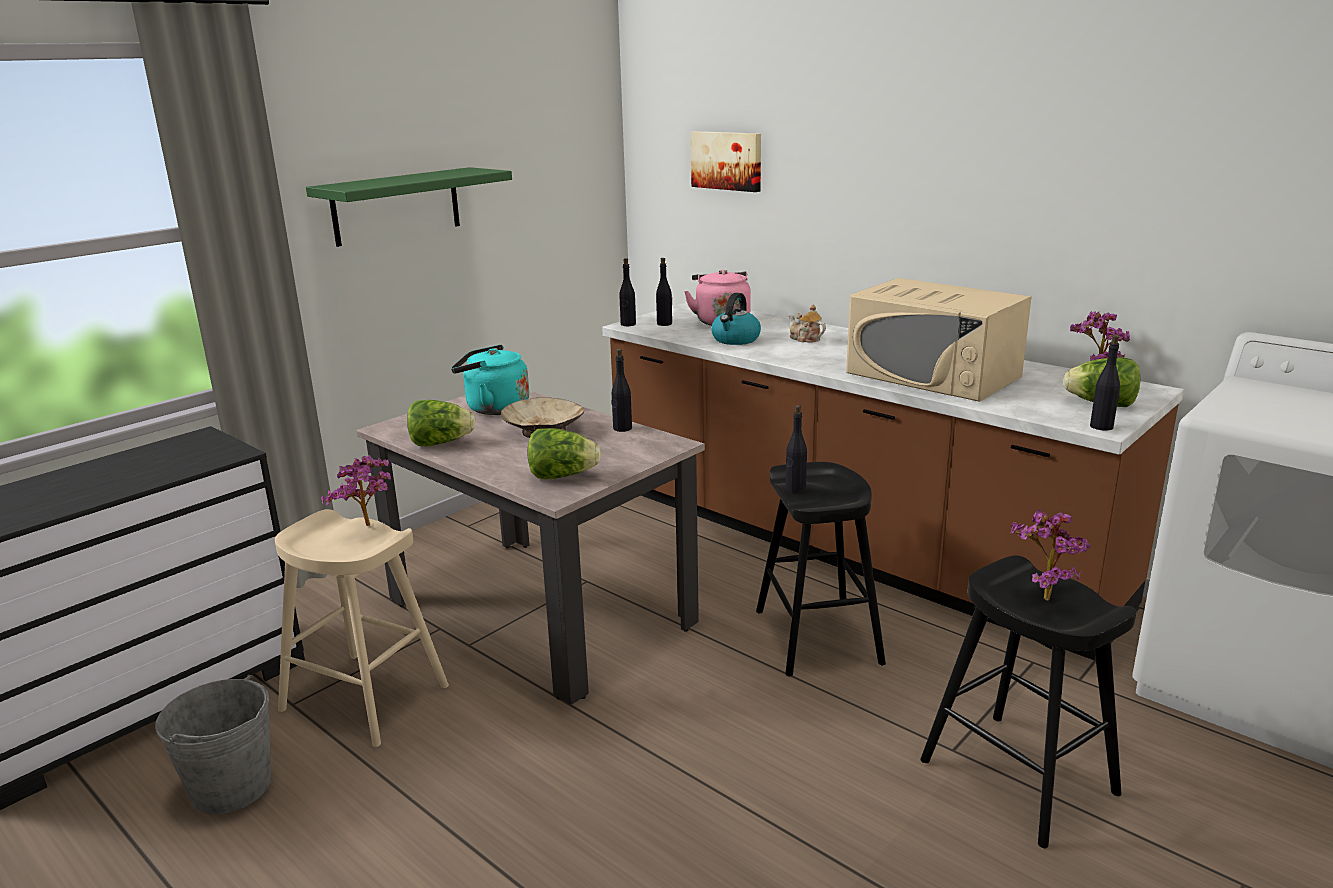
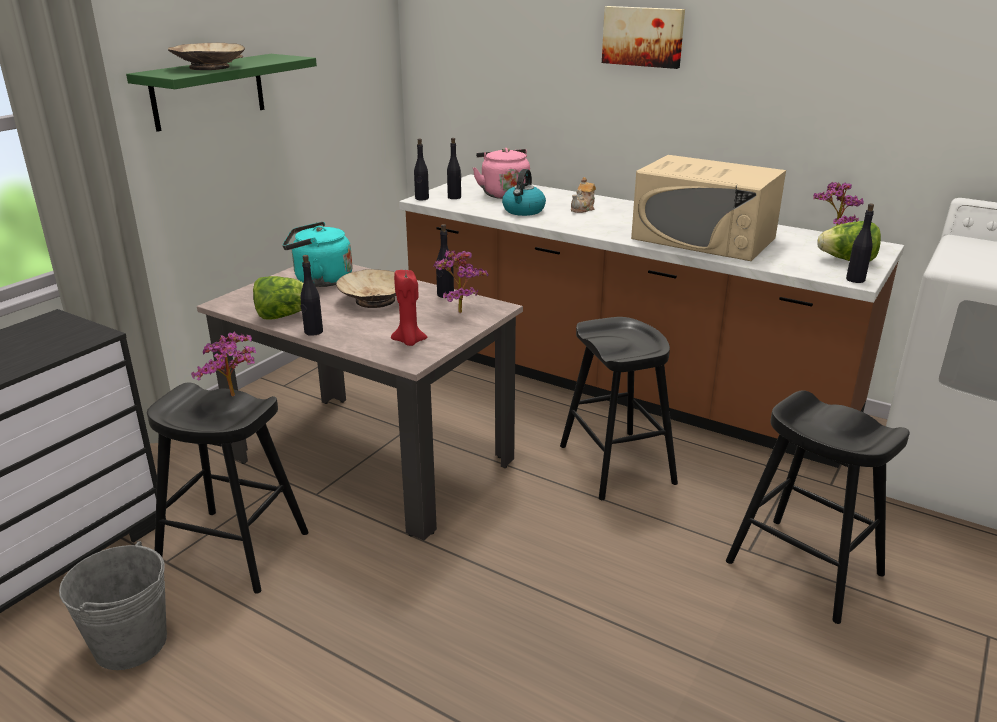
camera: 10 degrees left, 5 degrees up
beige stool [275,509,449,747] -> black stool [147,382,309,594]
lettuce [528,428,601,479] -> red candle [391,270,428,346]
picture [691,131,761,192] -> picture moved to [602,6,685,69]
black bottle [786,405,807,492] -> black bottle moved to [300,255,323,336]
teapot [789,305,826,343] -> teapot turned 90 degrees counterclockwise [571,177,596,213]
potted plant [1011,509,1091,601] -> potted plant moved to [433,250,489,313]
none -> beige bowl [168,43,245,70]

